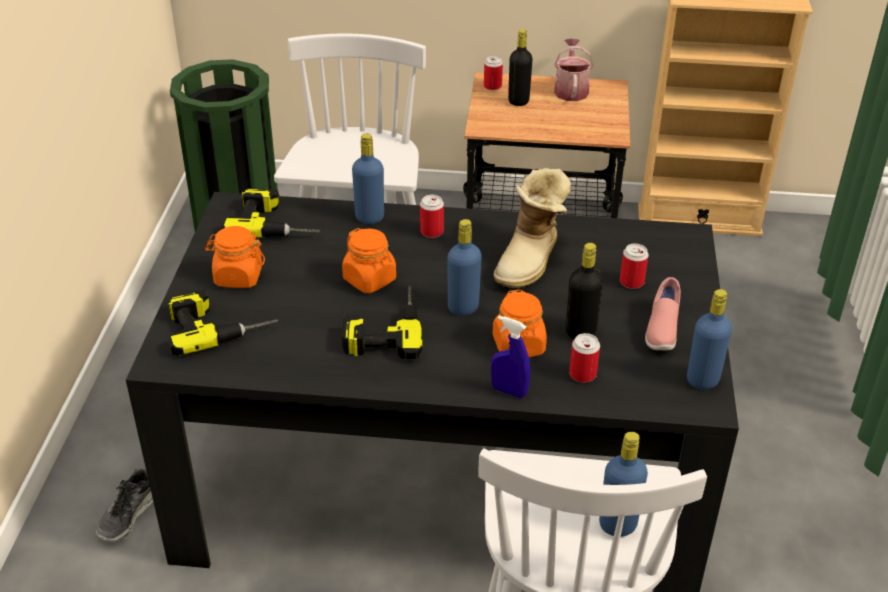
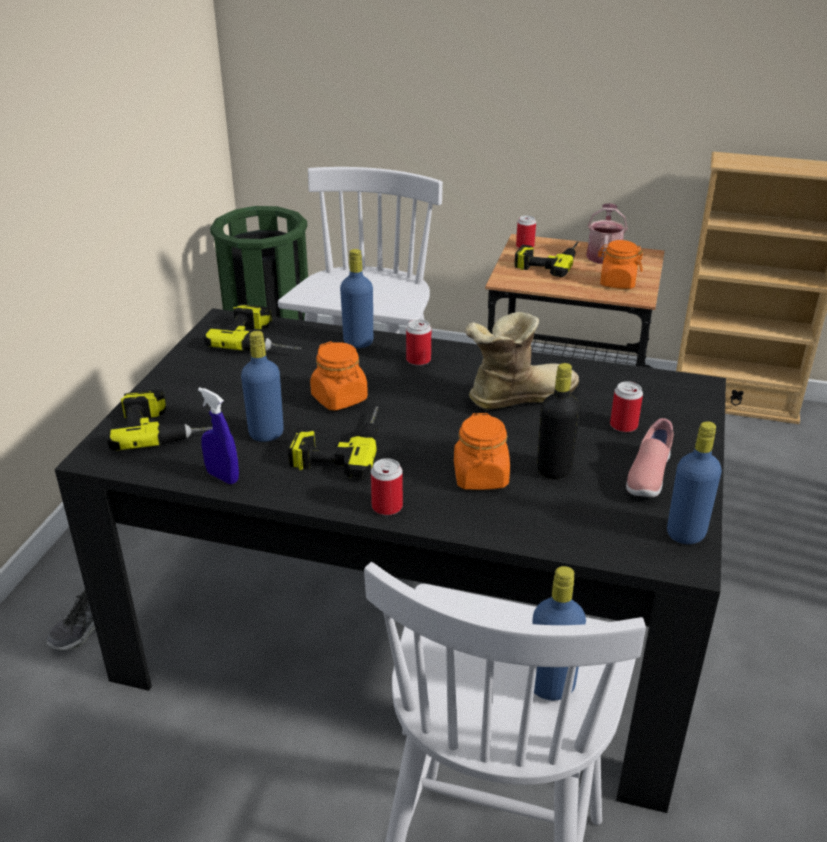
camera: 10 degrees right, 5 degrees down
orange jar [205,226,265,288] -> orange jar moved to [598,240,643,289]
blue bottle [447,219,482,316] -> blue bottle moved to [241,331,284,442]
blue spray bottle [491,316,530,398] -> blue spray bottle moved to [198,387,239,484]
boot [494,168,571,291] -> boot turned 150 degrees counterclockwise [465,312,579,409]
black bottle [508,29,533,106] -> power drill [515,241,578,277]
can [569,333,600,383] -> can moved to [371,458,403,515]

